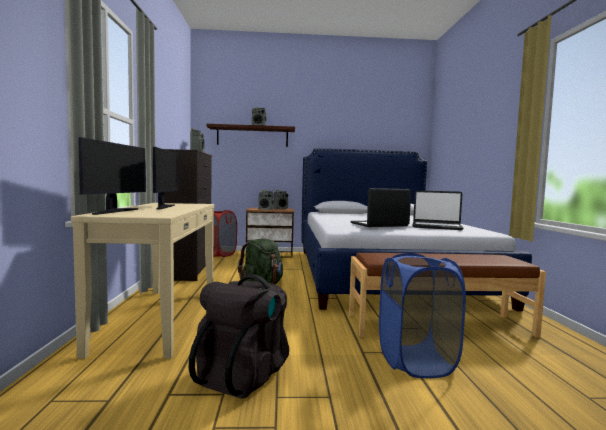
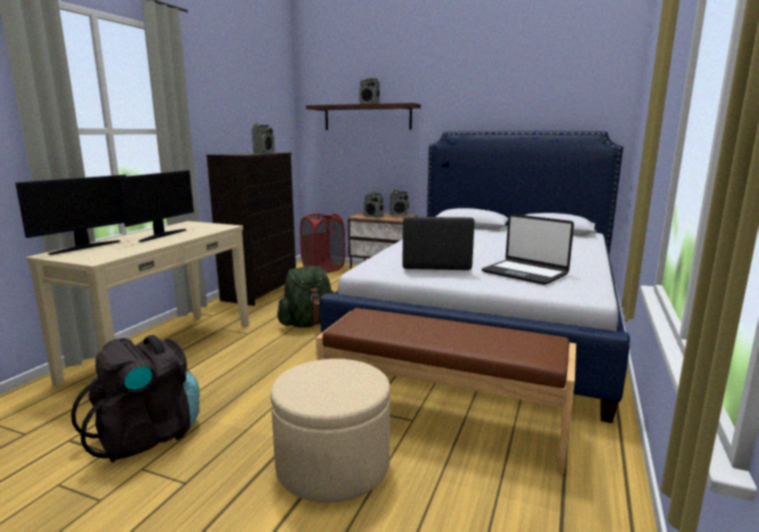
camera: 25 degrees right, 10 degrees up
blue laundry basket [379,253,466,378] -> beige ottoman [271,359,390,503]

